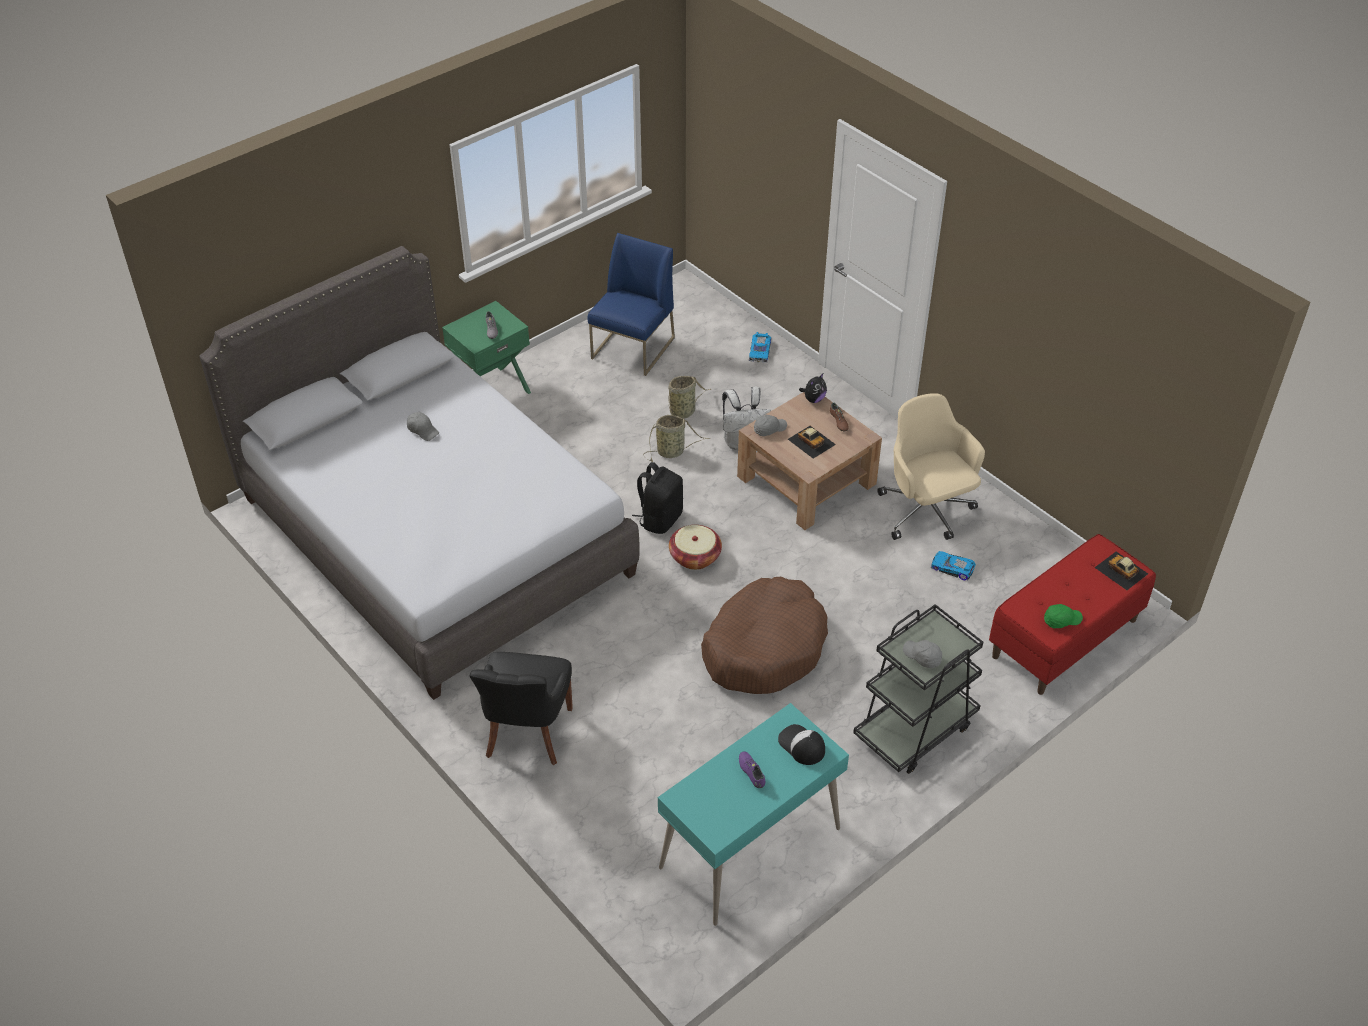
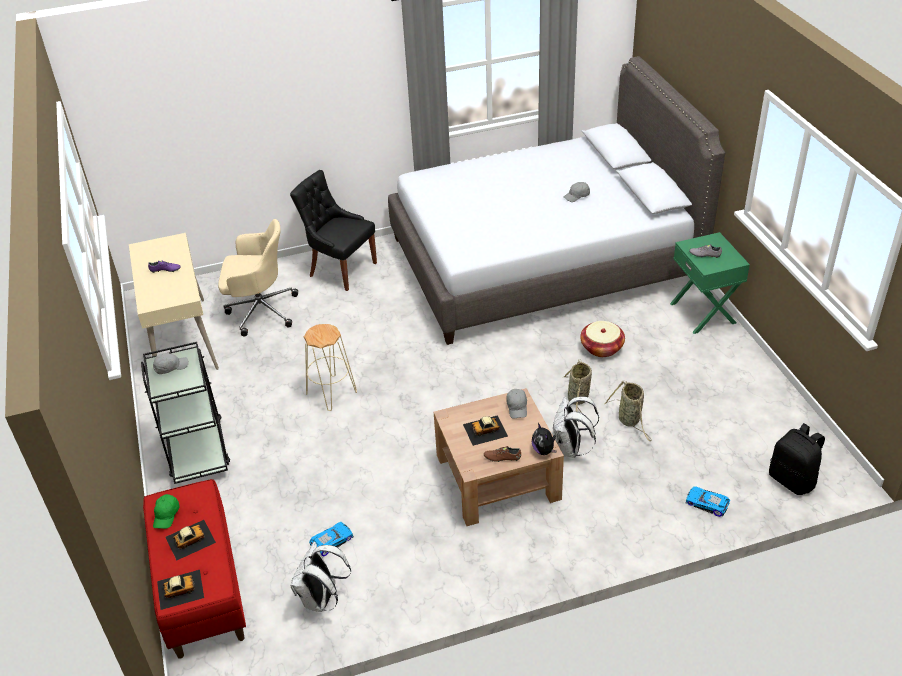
camera: 115 degrees right, 5 degrees down
blue chair [588,233,675,376] -> none
black backpack [632,462,683,534] -> black backpack moved to [769,423,825,495]
turquoise desk [658,703,849,926] -> beige desk [129,233,219,370]
basket [669,525,722,570] -> basket moved to [580,321,625,357]
brown dog bed [701,577,828,694] -> beige stool [304,324,357,411]
cap [778,724,825,765] -> none
beige office chair [877,393,985,540] -> beige office chair moved to [218,219,298,337]
none -> toy car [166,520,216,560]
none -> white backpack [291,541,351,612]

